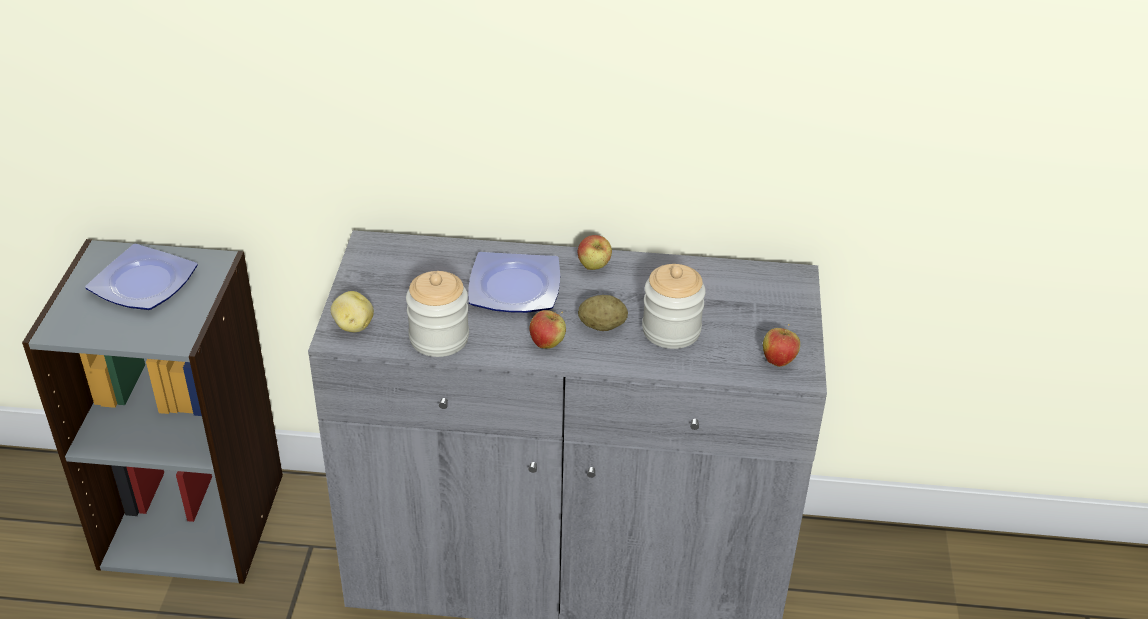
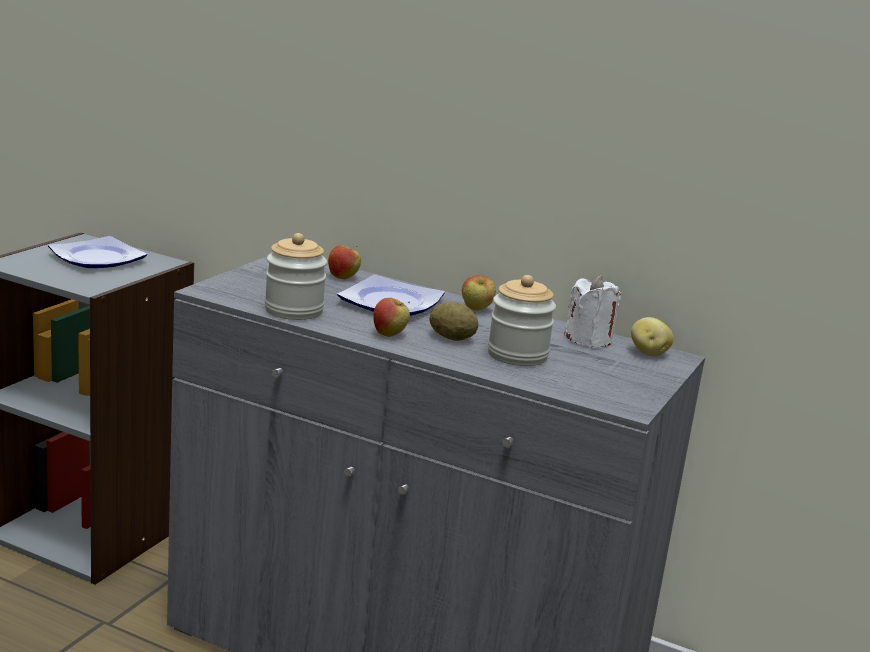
camera: 20 degrees right, 20 degrees down
potato [331,291,374,332] -> potato moved to [631,317,673,356]
apple [763,324,800,367] -> apple moved to [328,245,361,279]
none -> white candle [564,275,621,347]

